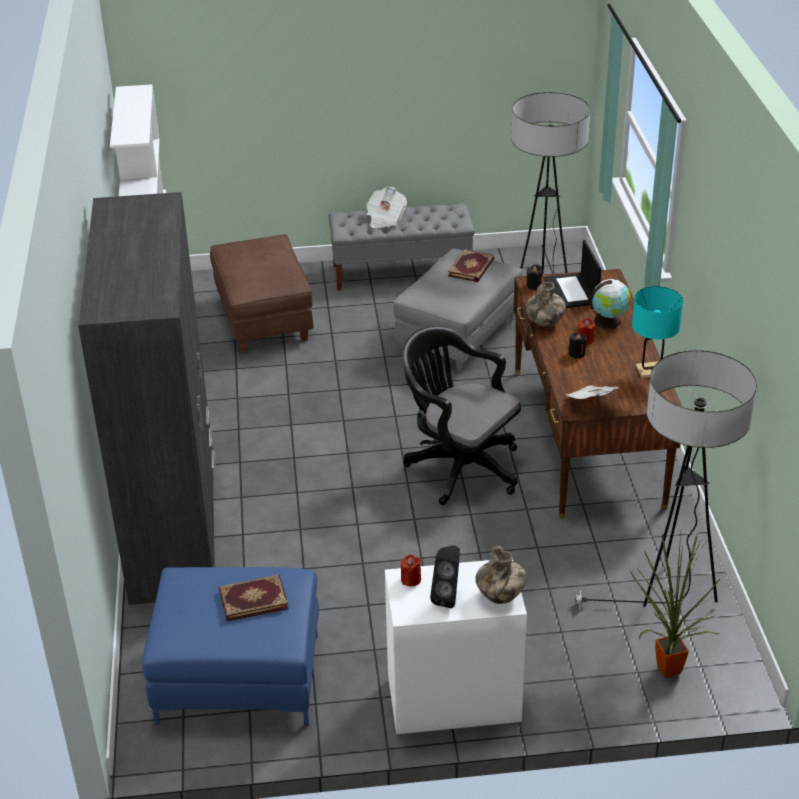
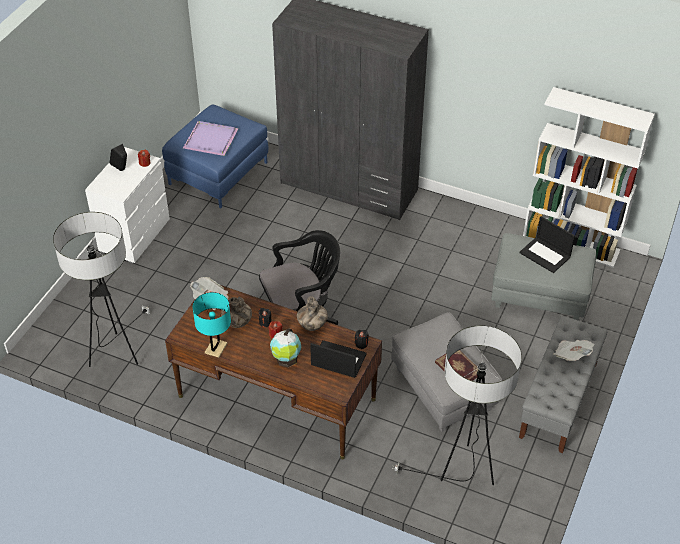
camera: 120 degrees right, 10 degrees up
brown ottoman [210,234,314,352] -> grey ottoman [491,233,596,320]
book [219,575,289,622] -> purple tray [183,121,239,156]
vase [475,546,526,604] -> vase moved to [221,297,252,328]
potted plant [630,534,720,678] -> none
none -> laptop [519,216,575,273]

